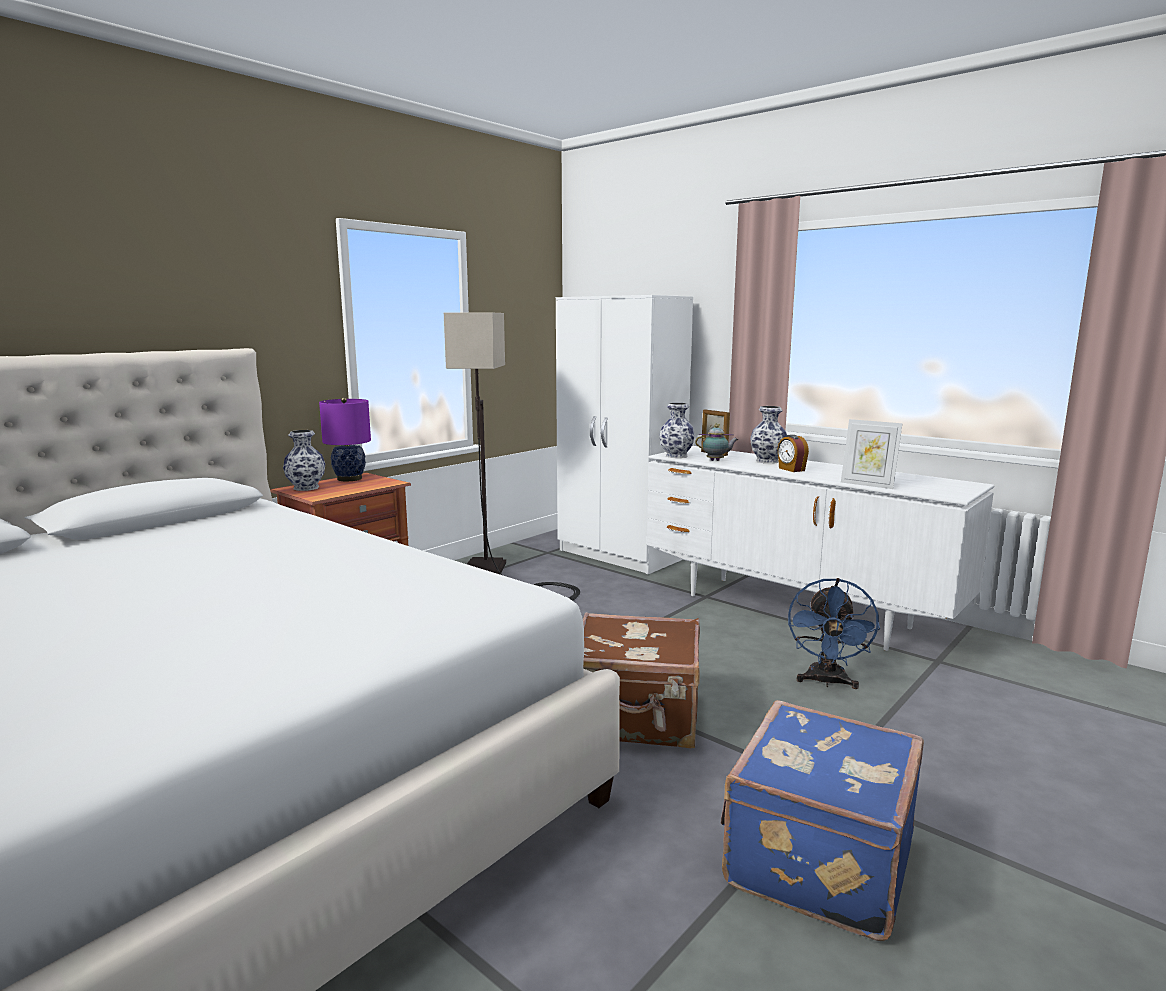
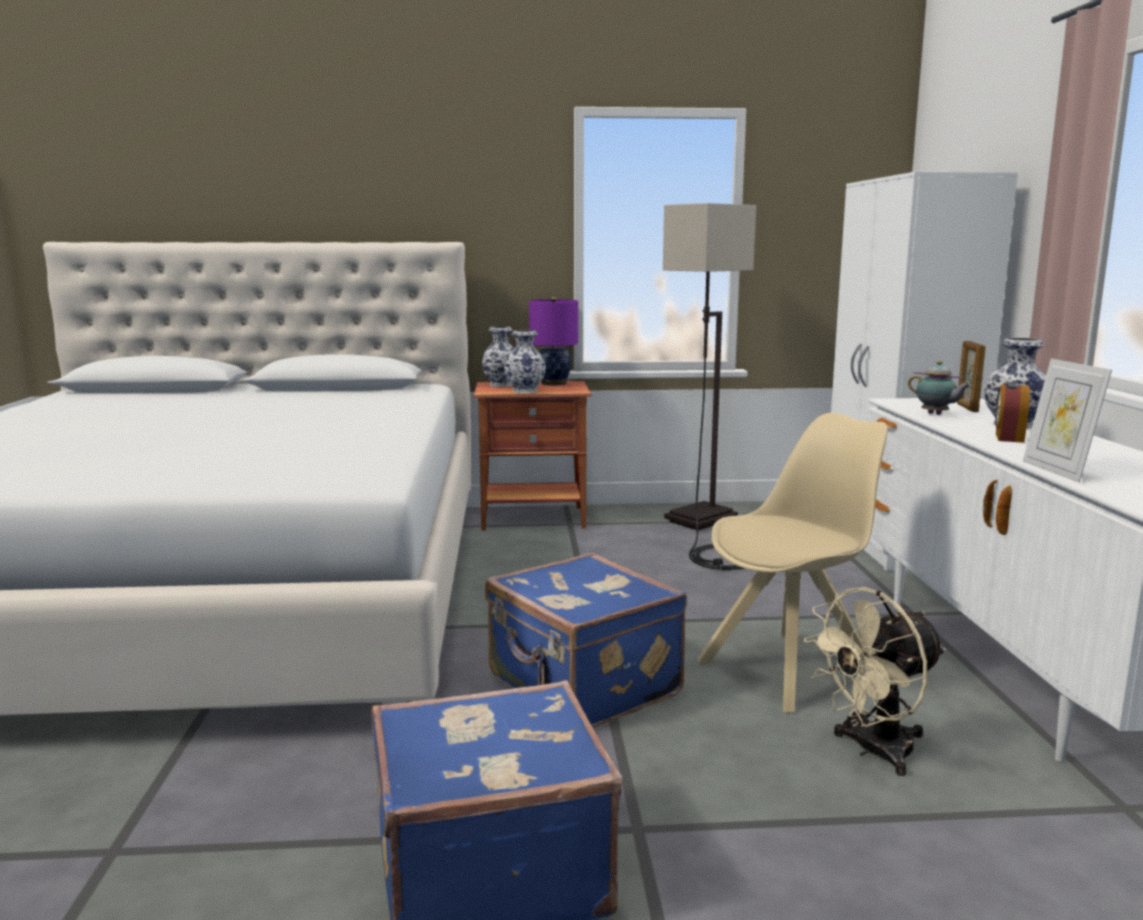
camera: 45 degrees right, 0 degrees up
brown suitcase [583,612,700,748] -> blue suitcase [485,553,687,728]
vase [659,403,695,458] -> vase moved to [504,330,546,393]
blue fan [788,578,880,689] -> beige fan [804,587,946,776]
none -> beige chair [698,413,888,713]

